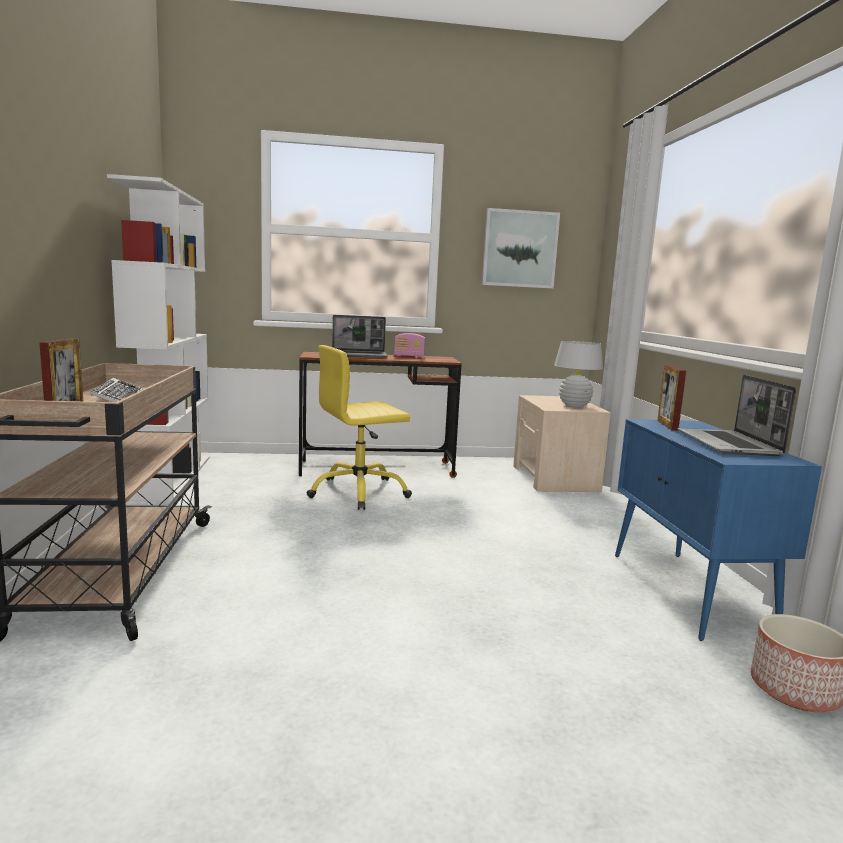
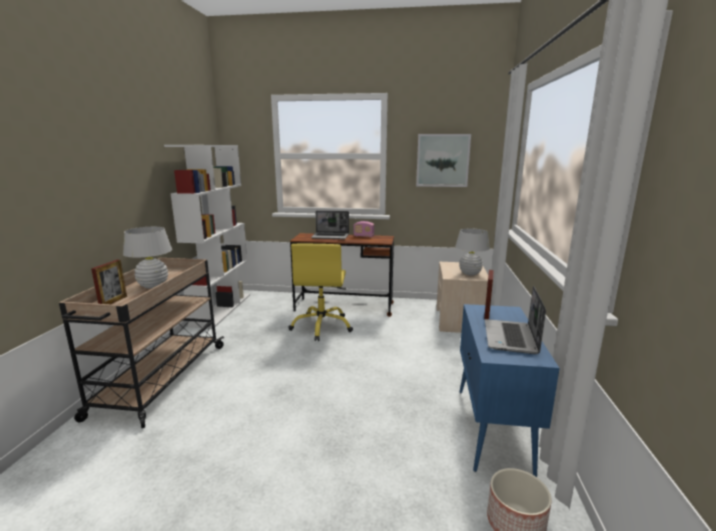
camera: 15 degrees right, 5 degrees up
keyboard [90,378,143,402] -> white table lamp [123,227,172,289]
yellow office chair [307,345,412,510] -> yellow office chair turned 75 degrees counterclockwise [288,244,353,341]

